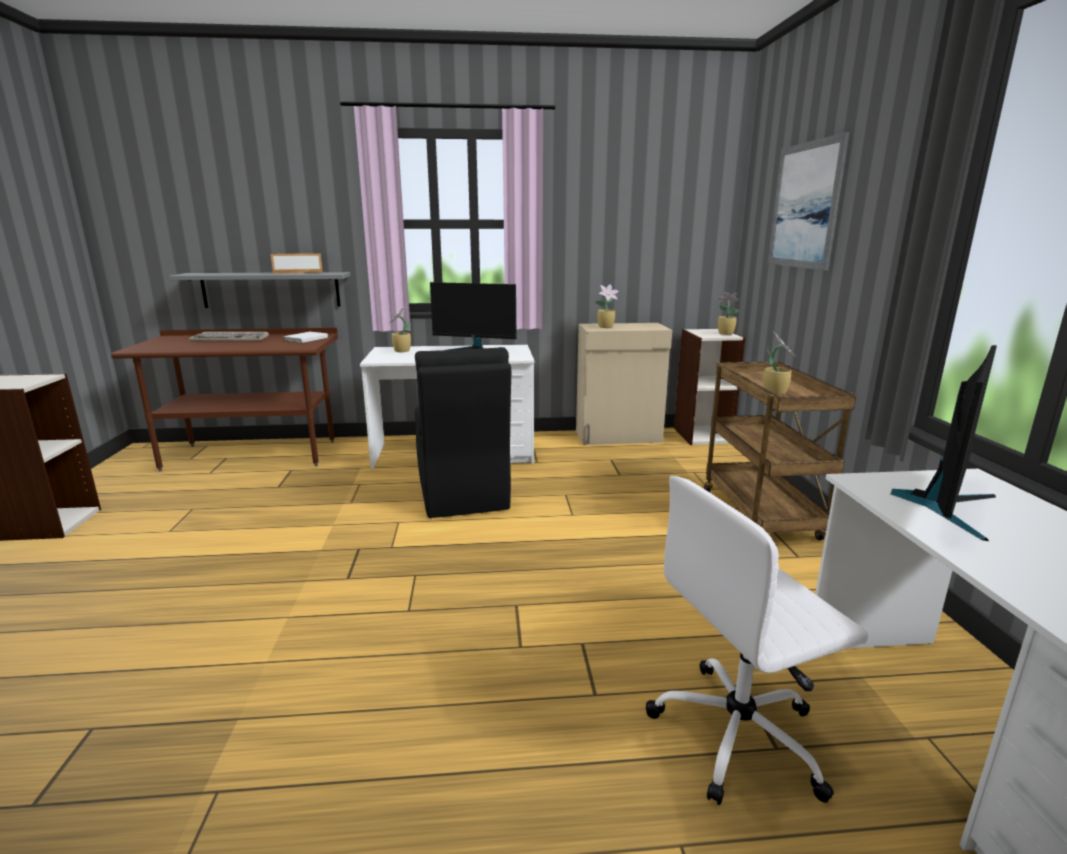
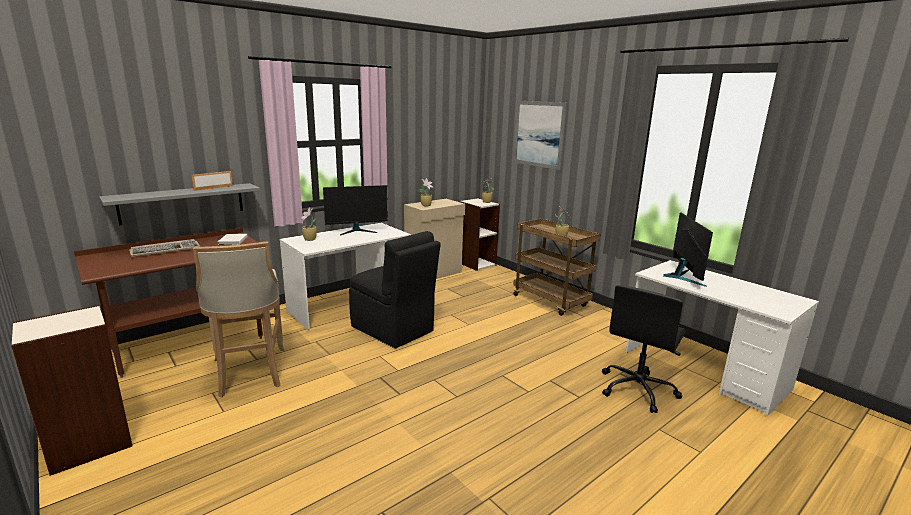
camera: 35 degrees left, 0 degrees up
white office chair [646,476,868,805] -> black office chair [602,285,686,413]
none -> beige stool [193,241,285,397]

